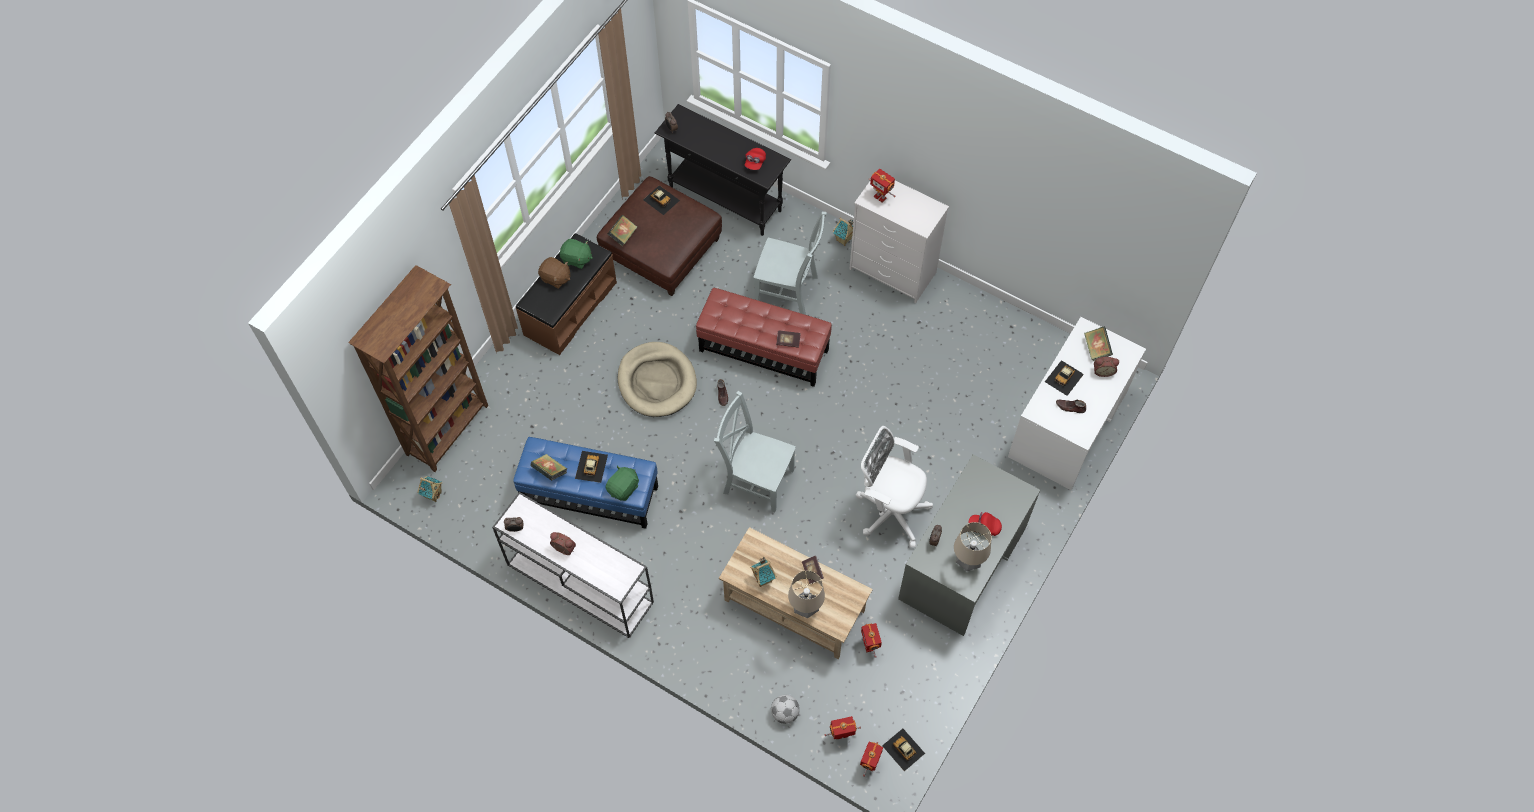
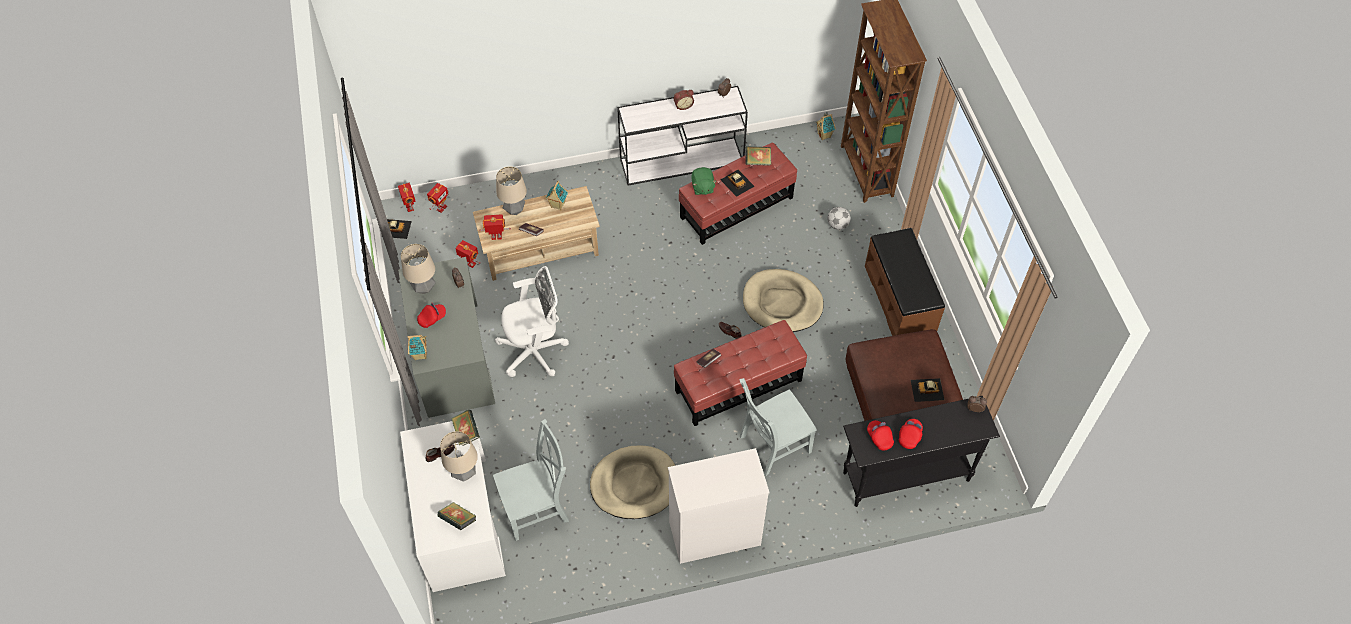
camera: 135 degrees right, 5 degrees down
blue ottoman [513,437,658,529] -> red ottoman [679,142,797,245]
brown plush toy [538,257,570,289] -> none
green plush toy [560,239,593,269] -> none
book [608,215,637,246] -> book moved to [451,410,480,446]
grey chair [714,391,796,512] -> grey chair moved to [493,419,569,541]
football [771,695,800,724] -> football moved to [828,207,851,230]
toy house [833,218,854,246] -> toy house moved to [407,335,427,360]
toy robot [869,169,896,202] -> toy robot moved to [479,214,511,240]
toy car [1045,360,1084,396] -> table lamp [440,431,478,482]
alarm clock [1094,357,1119,377] -> none
none -> beige dog bed [590,446,676,519]
none -> red cap [899,419,923,449]

